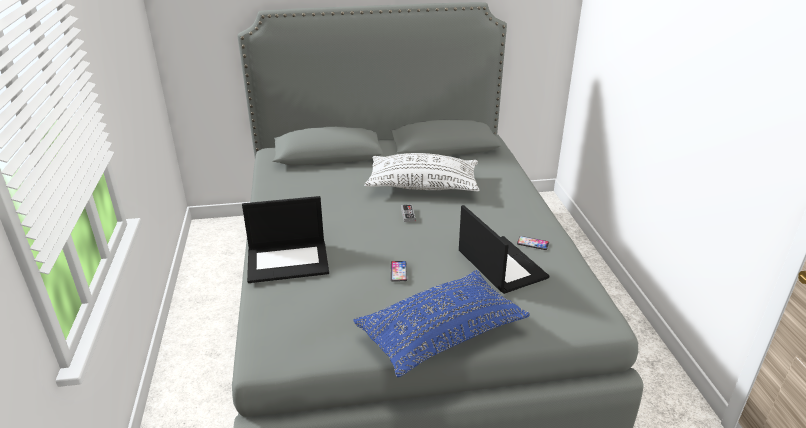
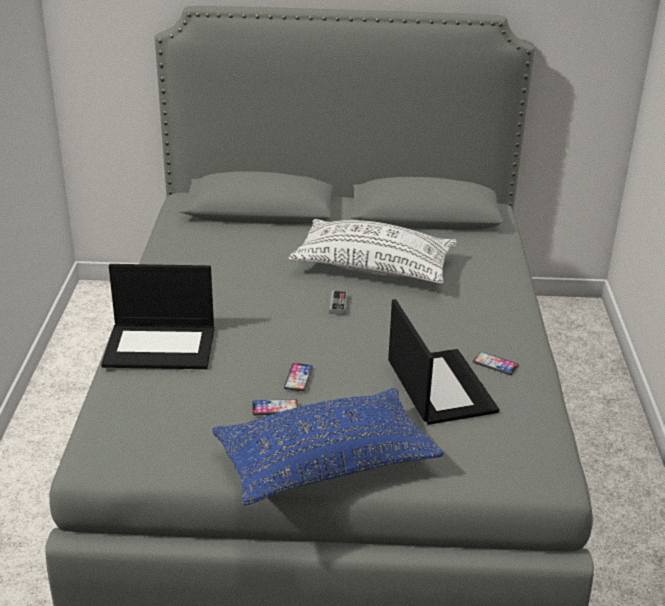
camera: 10 degrees right, 0 degrees up
none -> phone [252,399,298,415]

